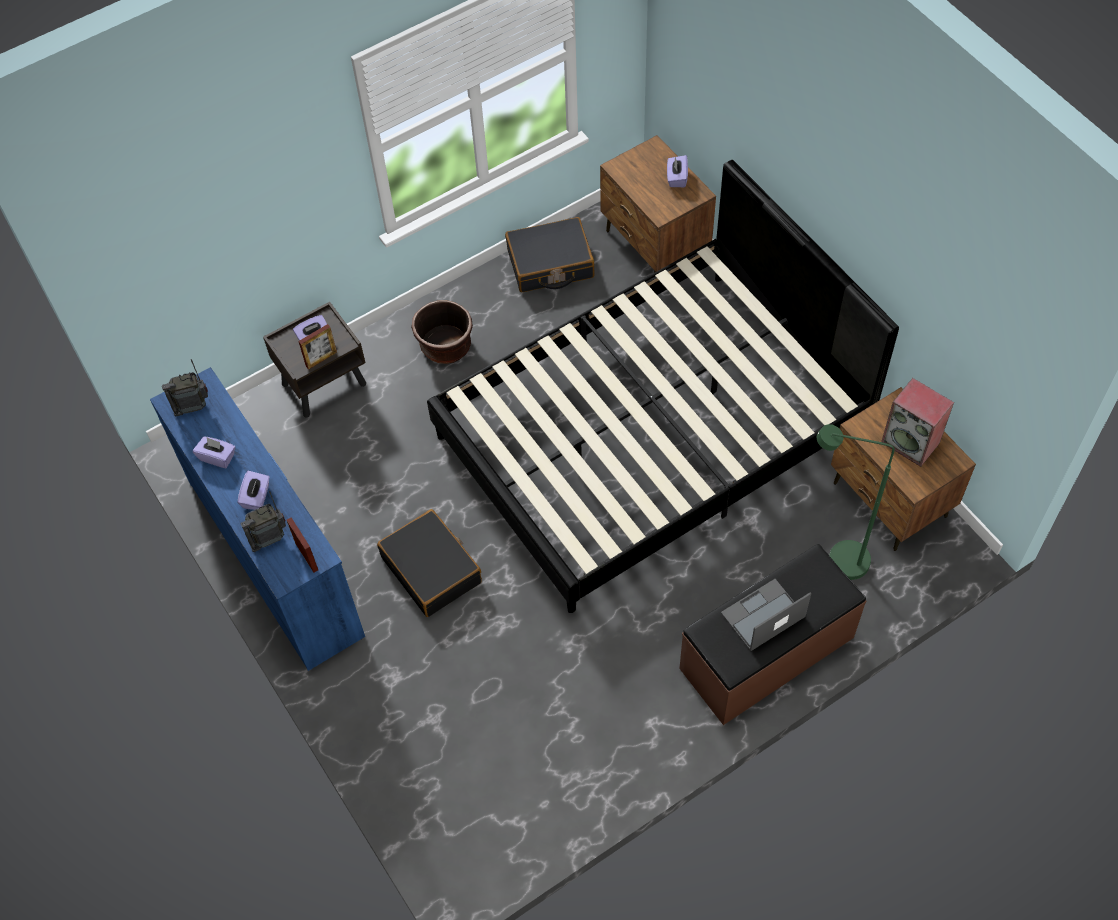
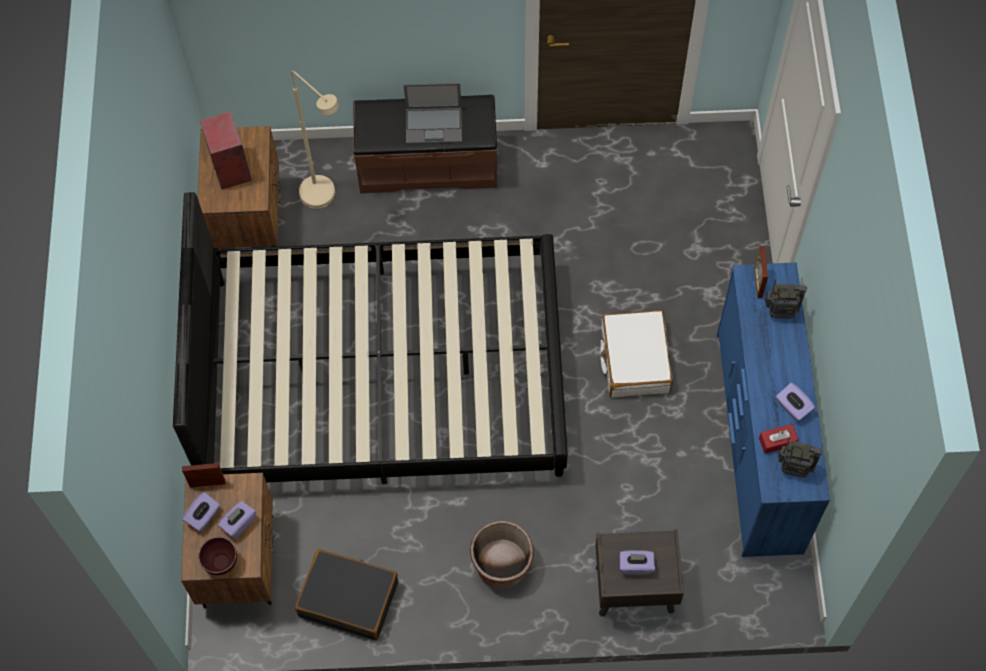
camera: 150 degrees left, 5 degrees up
purple tissue box [238,471,270,510] -> purple tissue box moved to [218,501,256,538]
picture frame [298,324,337,370] -> picture frame moved to [182,463,225,488]
black suitcase [377,509,482,617] -> white suitcase [601,310,673,398]
green floor lamp [817,424,895,580] -> beige floor lamp [291,71,339,209]
none -> brown bowl [198,537,237,575]
none -> red tissue box [759,424,799,454]

